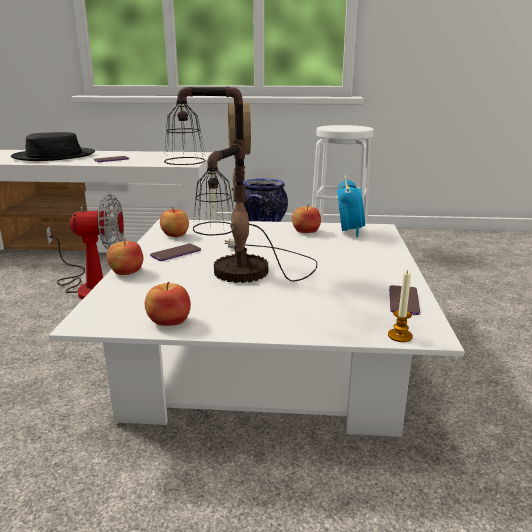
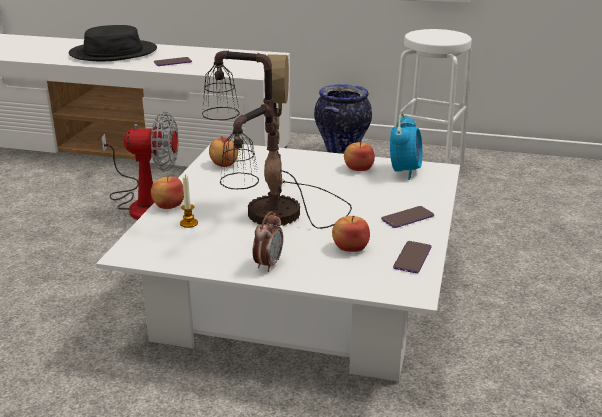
camera: 10 degrees right, 5 degrees up
apple [145,282,191,326] -> apple moved to [332,216,370,252]
phone [150,244,201,261] -> phone moved to [381,206,434,228]
candle [388,270,413,342] -> candle moved to [180,175,198,228]
none -> alarm clock [253,211,283,272]

